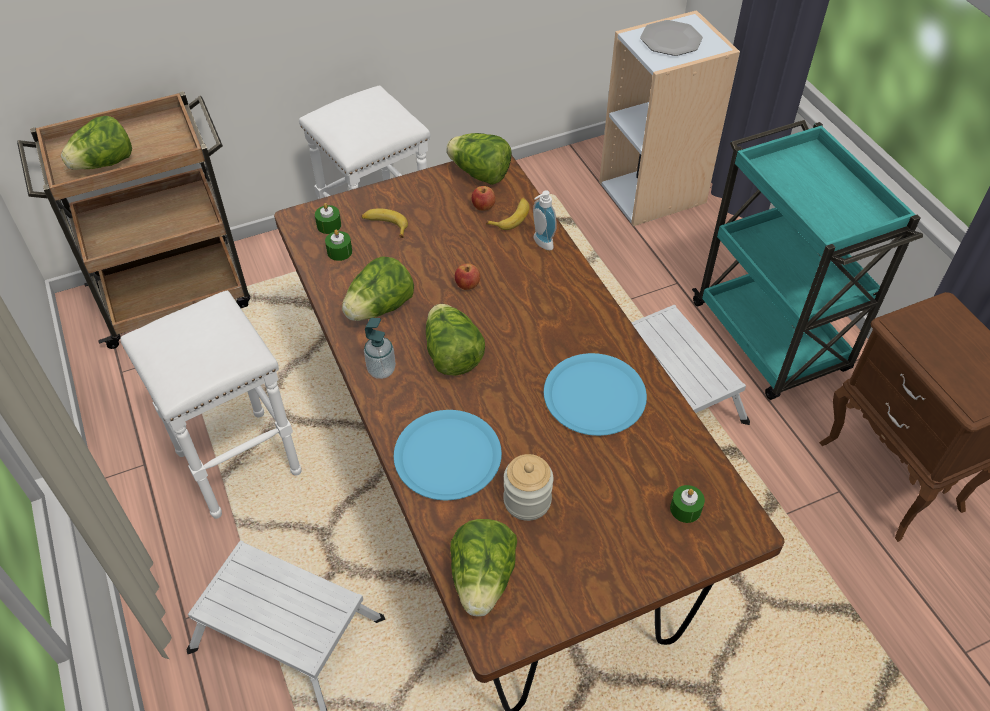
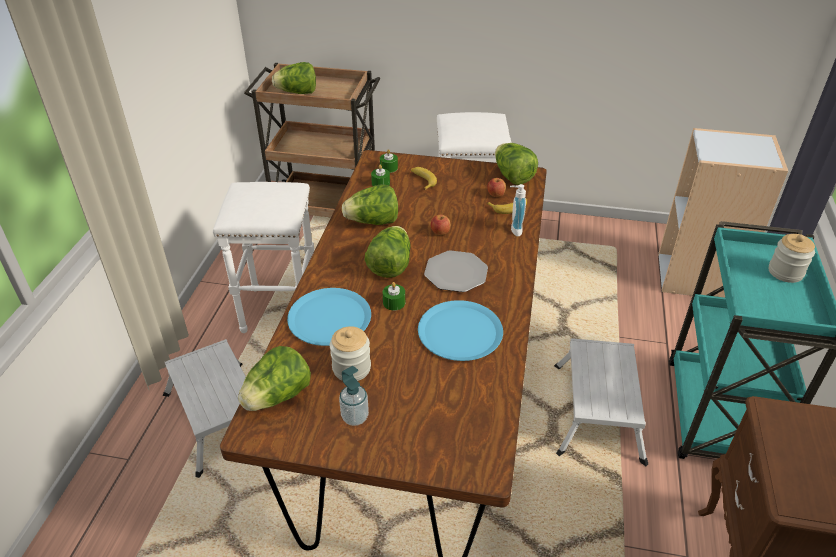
camera: 35 degrees right, 10 degrees down
soap dispenser [364,318,396,379] -> soap dispenser moved to [339,366,369,426]
plate [640,20,703,56] -> plate moved to [424,250,488,292]
green candle [670,485,705,523] -> green candle moved to [383,282,405,310]
none -> jar [768,234,815,283]

